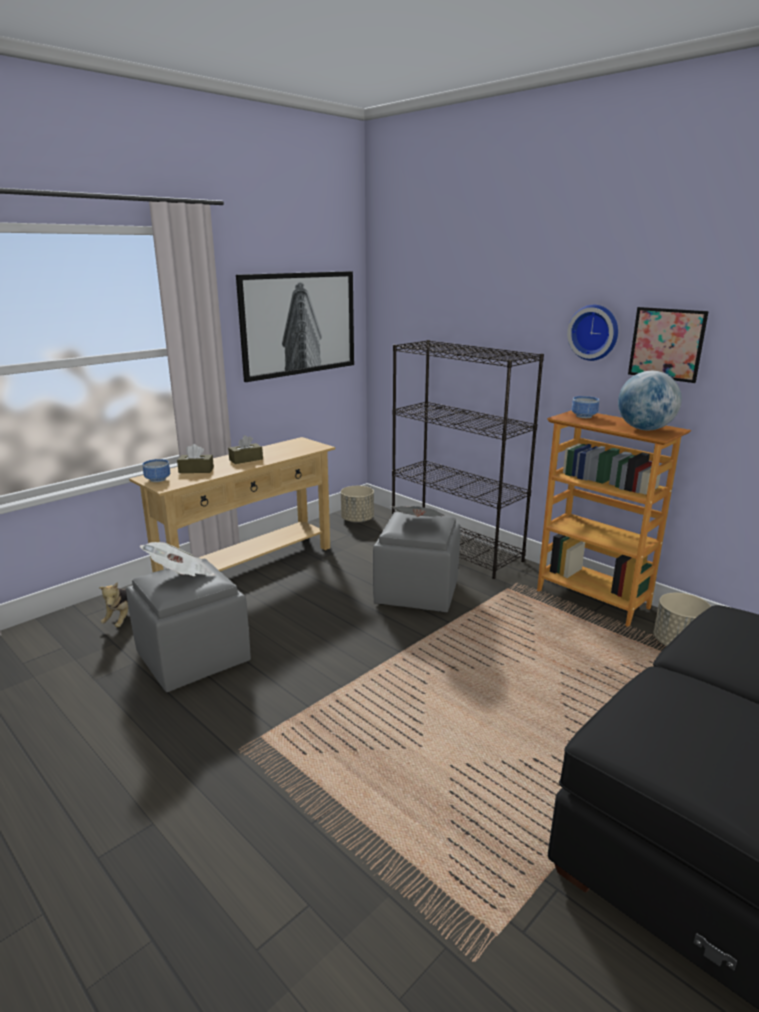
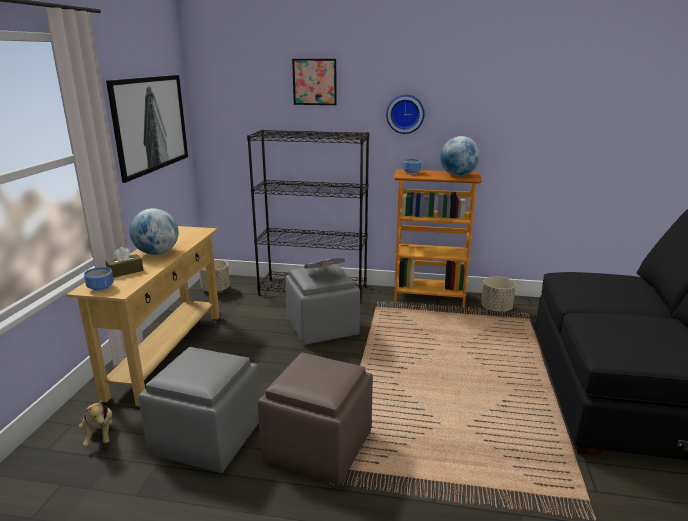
camera: 35 degrees left, 0 degrees up
newspaper [140,542,215,576] -> none
brown tissue box [228,435,263,464] -> globe [130,208,179,255]
picture [628,307,709,383] -> picture moved to [292,59,337,105]
none -> brown ottoman [258,352,373,485]

